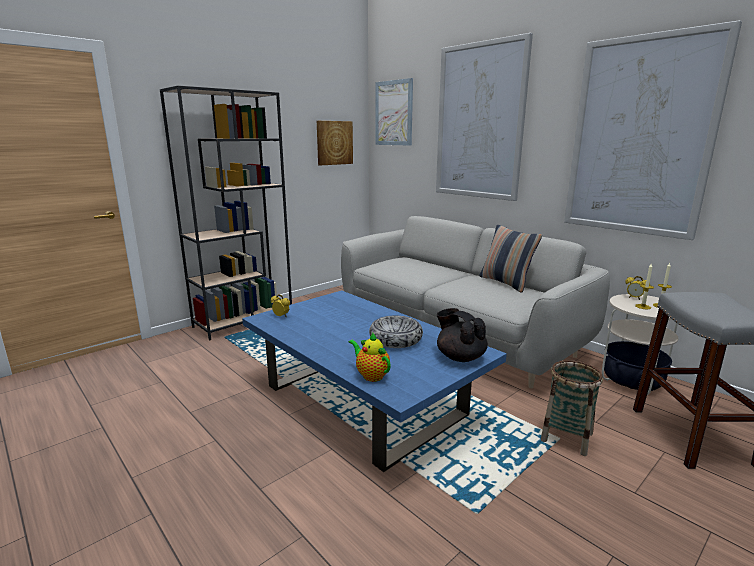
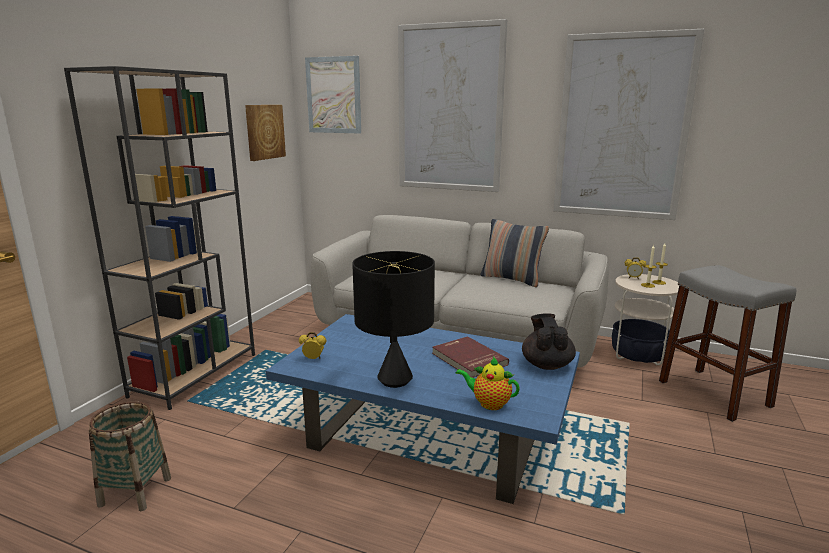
camera: 25 degrees left, 0 degrees up
bowl [369,316,423,348] -> red book [432,336,509,378]
black teapot [437,308,488,362] -> black teapot turned 60 degrees clockwise [522,313,576,370]
basket [541,360,603,456] -> basket moved to [89,401,171,511]
none -> black table lamp [352,251,435,388]

